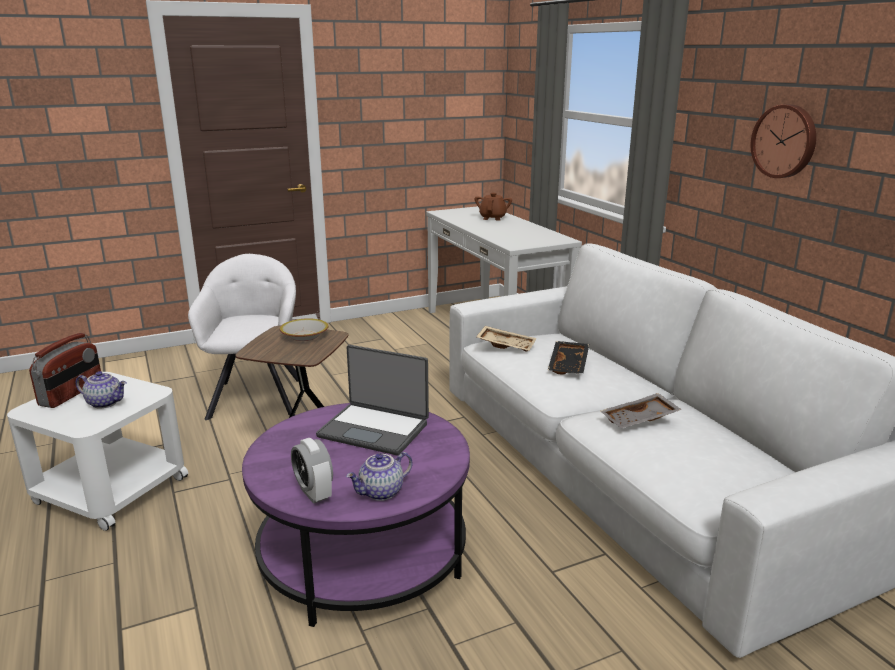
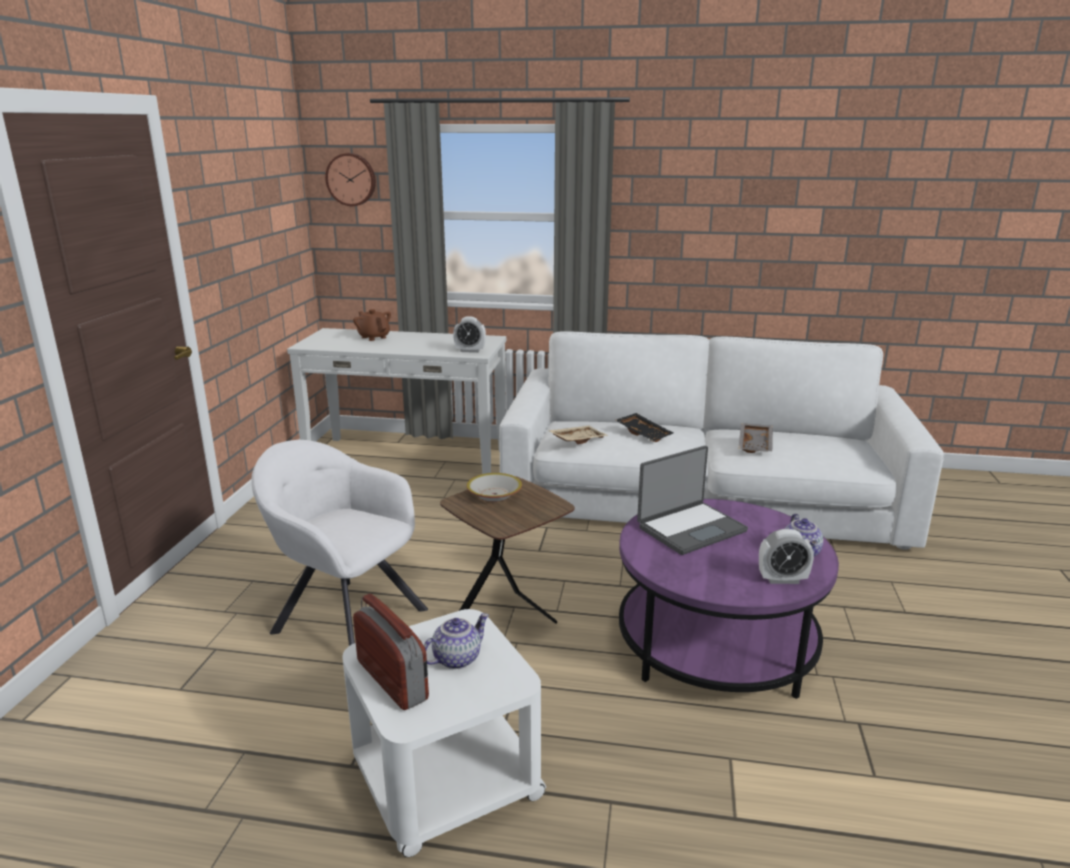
camera: 55 degrees left, 0 degrees up
wall clock [750,104,816,178] -> wall clock moved to [325,153,376,206]
none -> alarm clock [453,316,486,353]

